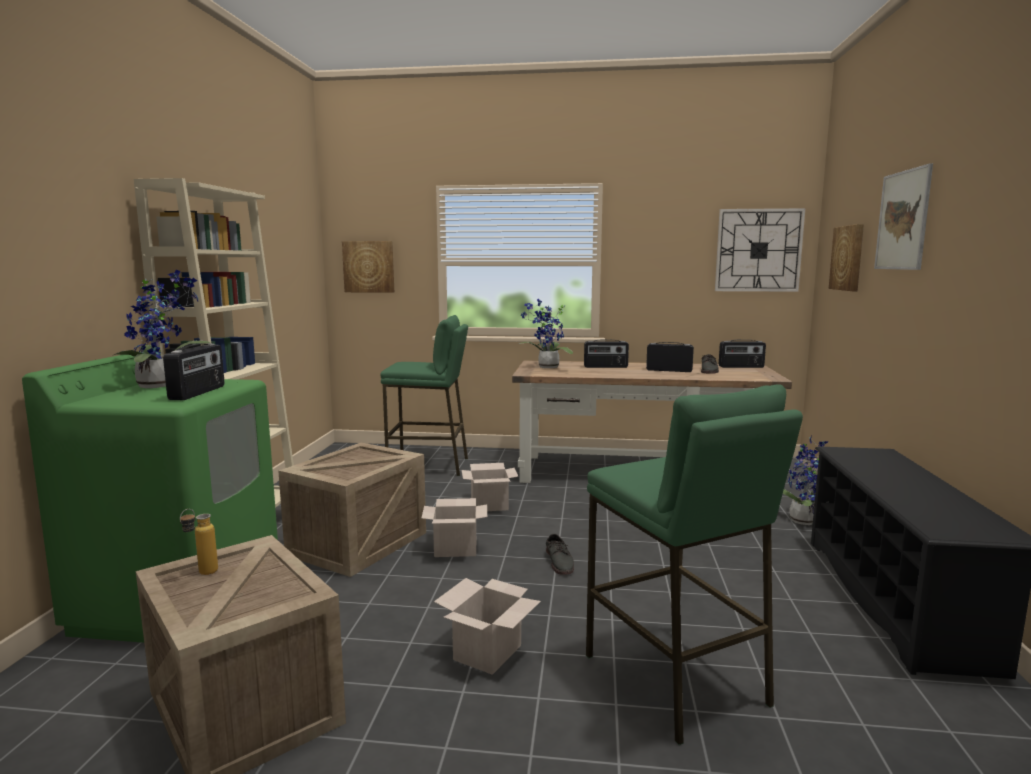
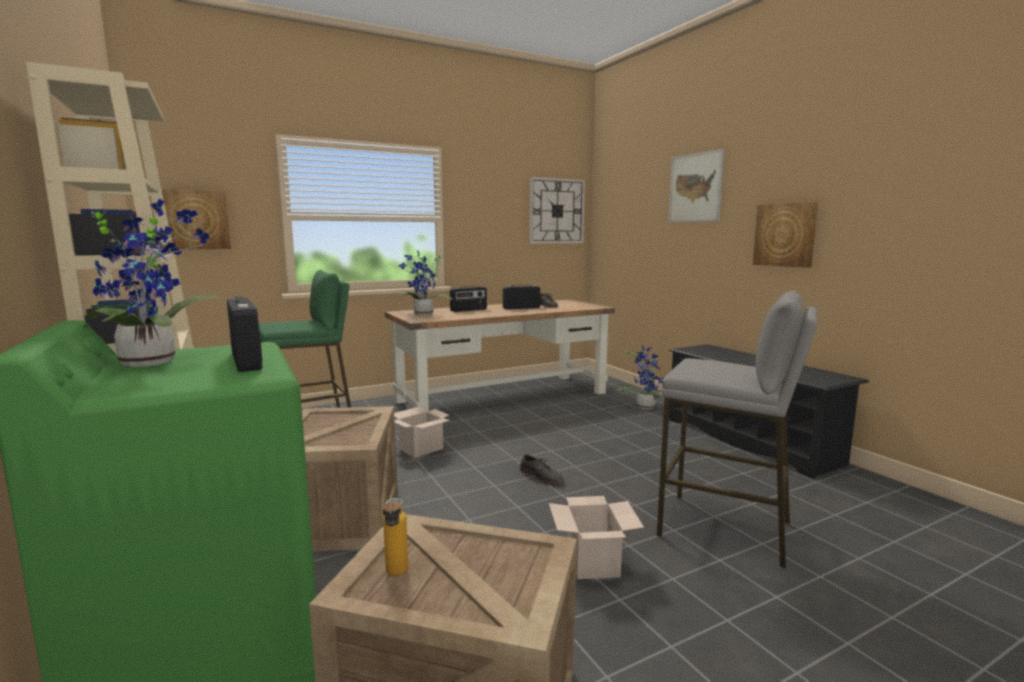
camera: 35 degrees left, 0 degrees up
cardboard box [421,498,487,557] -> none
green stool [586,384,803,745] -> grey stool [657,291,817,569]
radio [719,340,766,368] -> none
picture [829,224,864,291] -> picture moved to [753,201,818,268]

